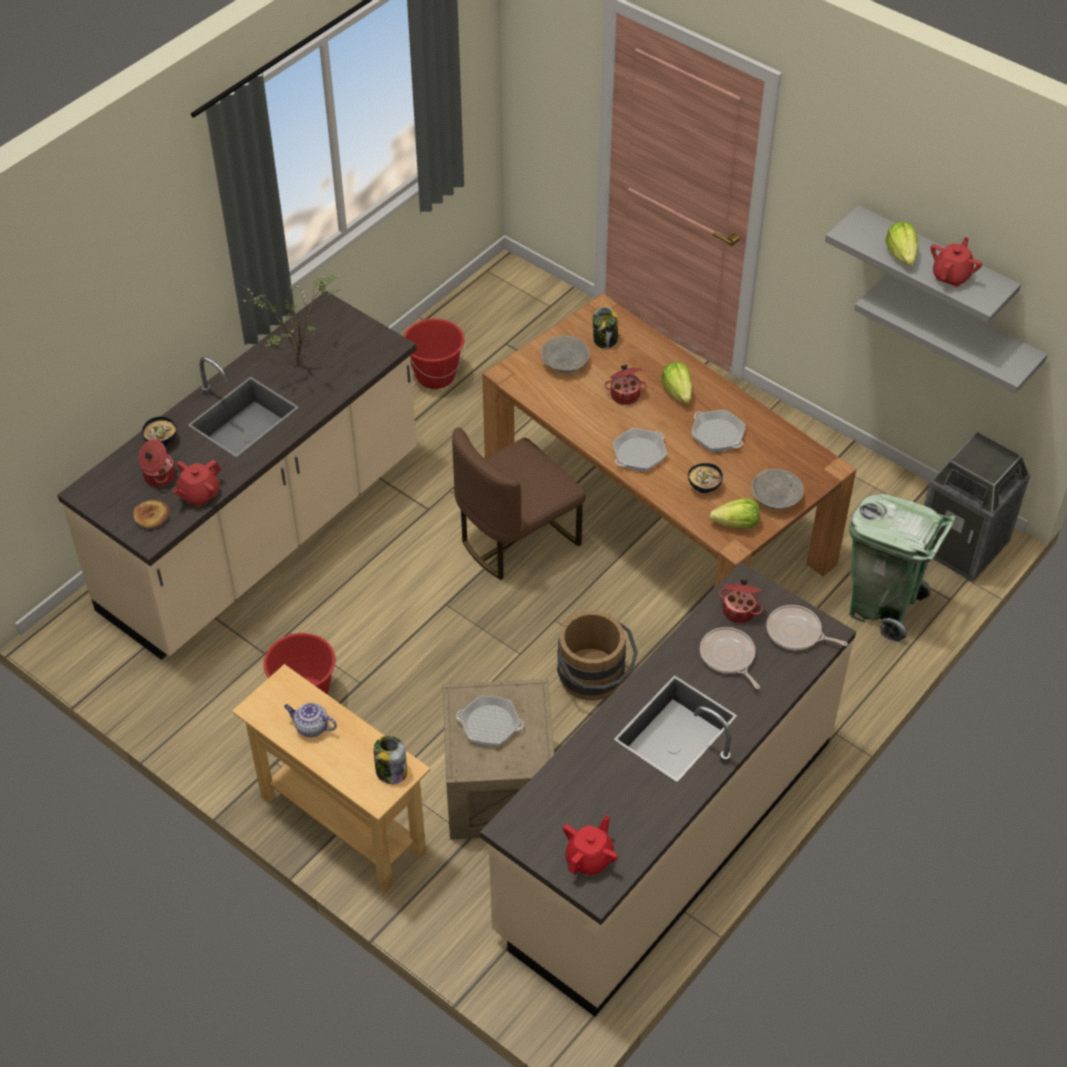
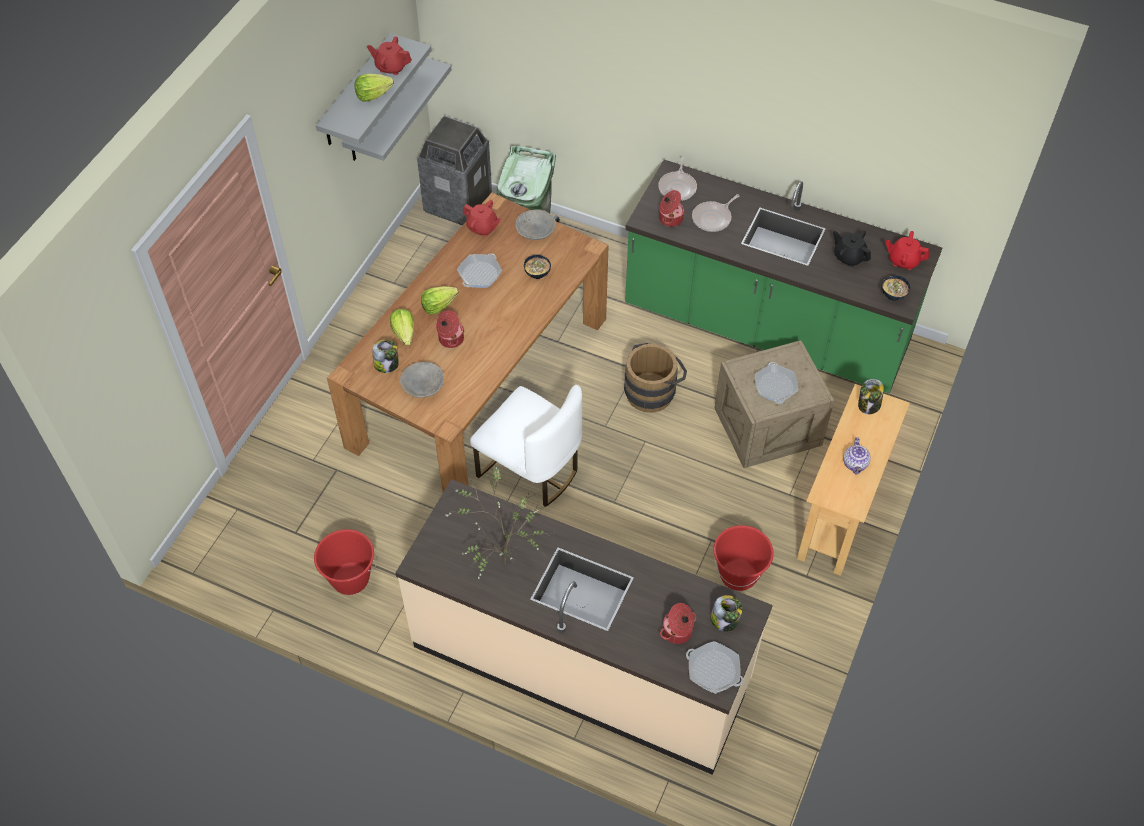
camera: 105 degrees left, 5 degrees up
bread [133,500,170,529] -> jar [710,595,743,632]
bowl [142,416,177,446] -> bowl moved to [882,276,910,301]
red teapot [172,459,221,507] -> red teapot moved to [463,200,501,237]
brown chair [452,427,586,580] -> white chair [470,385,582,507]
beige counter [480,562,856,1017] -> green counter [625,160,942,393]
frying pan [612,428,667,471] -> frying pan moved to [686,641,743,694]
lettuce [709,499,760,528] -> lettuce moved to [390,309,414,346]
none -> black teapot [833,230,871,267]

